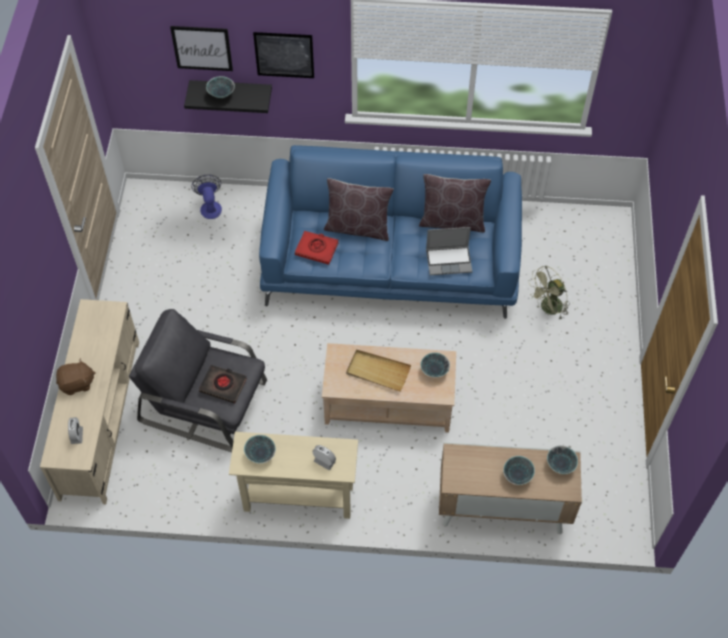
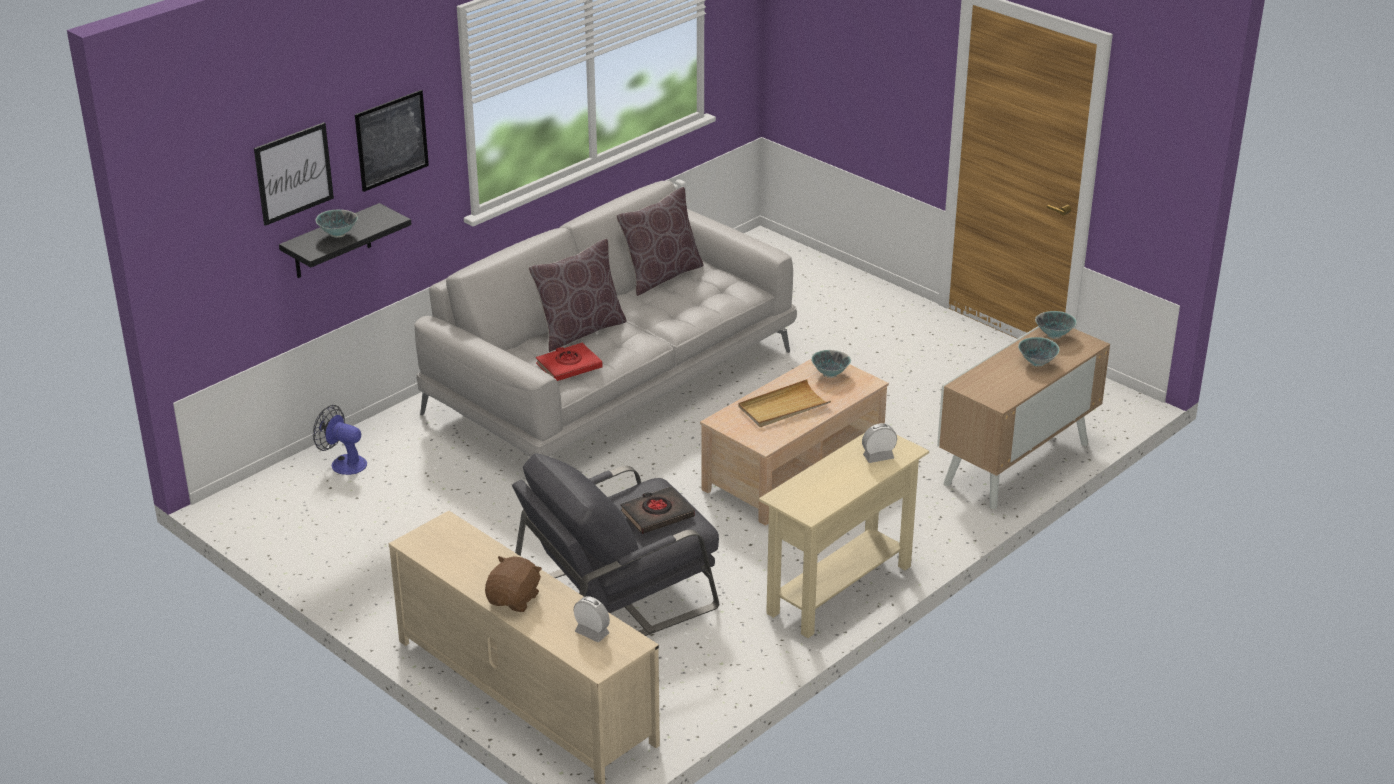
camera: 50 degrees left, 25 degrees down
bowl [244,435,276,463] -> none
blue sofa [259,145,522,319] -> grey sofa [414,181,797,457]
laptop [426,227,472,275] -> none
green fan [528,266,570,319] -> none

